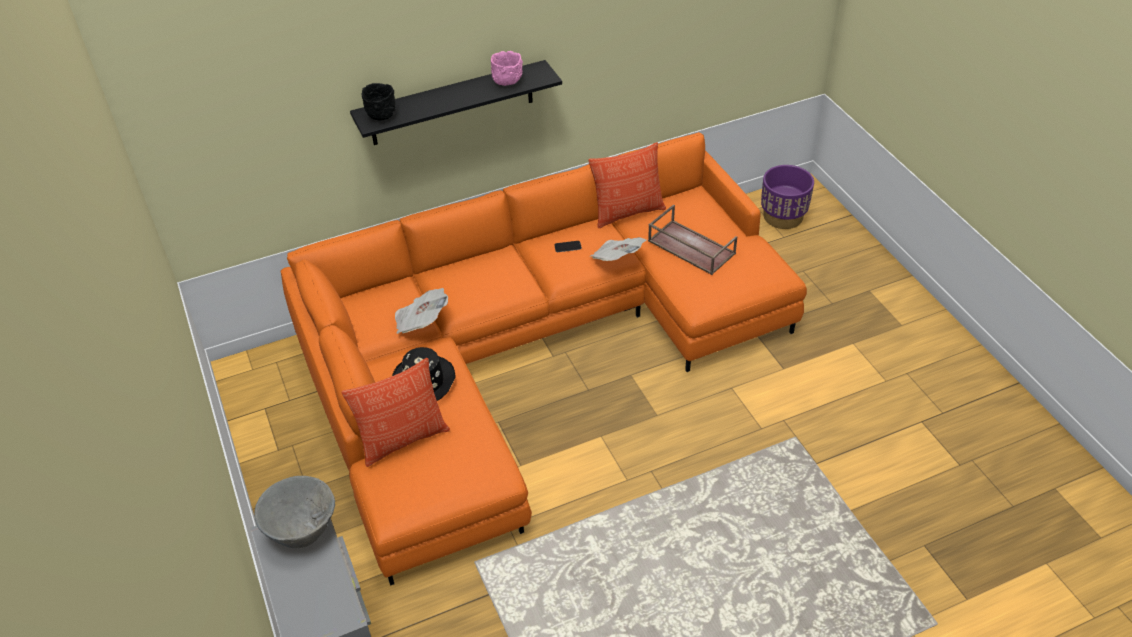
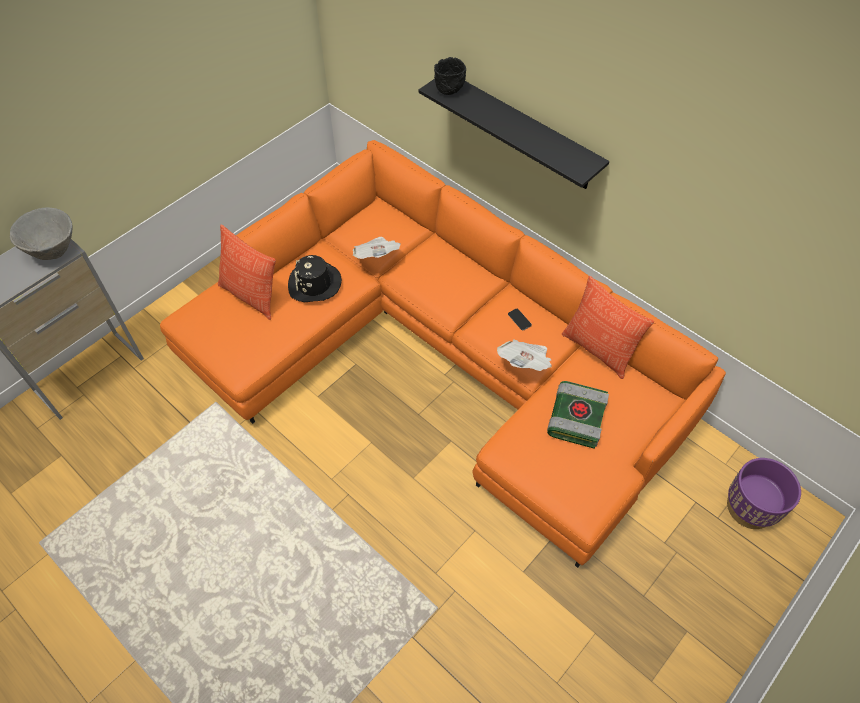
camera: 65 degrees right, 10 degrees up
pink bowl [491,51,523,86] -> none
brown tray [648,204,737,275] -> book [547,381,609,449]

